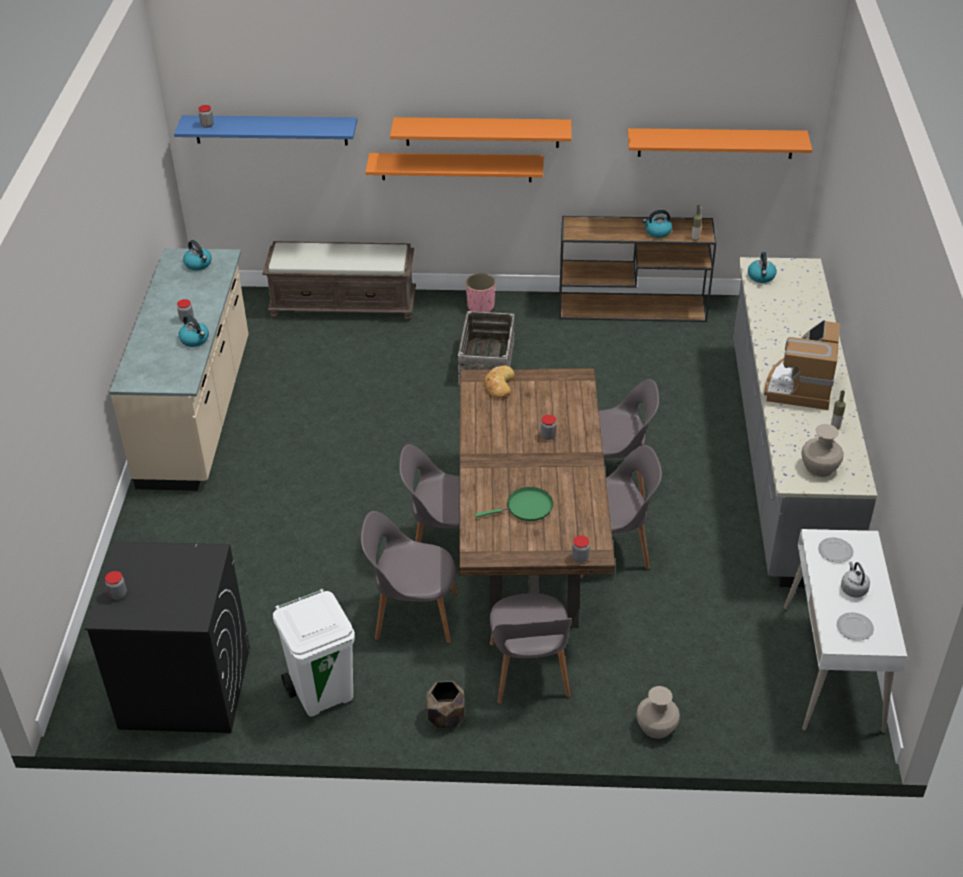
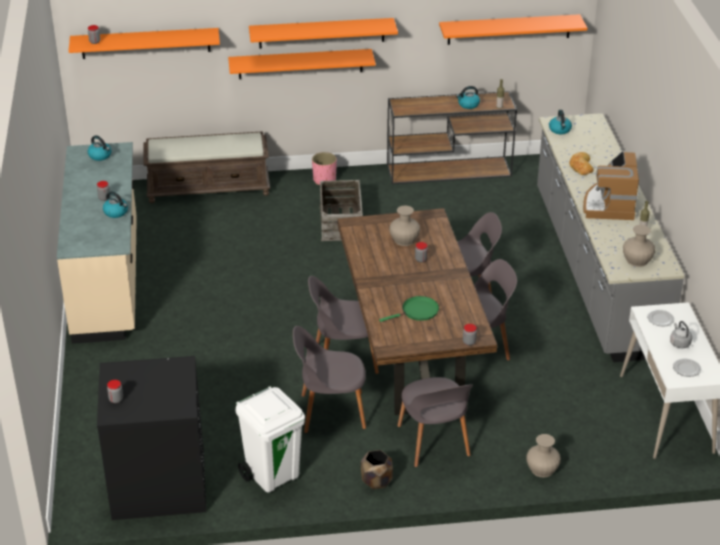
camera: 10 degrees left, 5 degrees down
blue shelf [174,115,357,145] -> orange shelf [69,28,220,59]
bread [484,366,515,399] -> bread moved to [569,152,593,175]
none -> beige vase [389,205,420,246]

